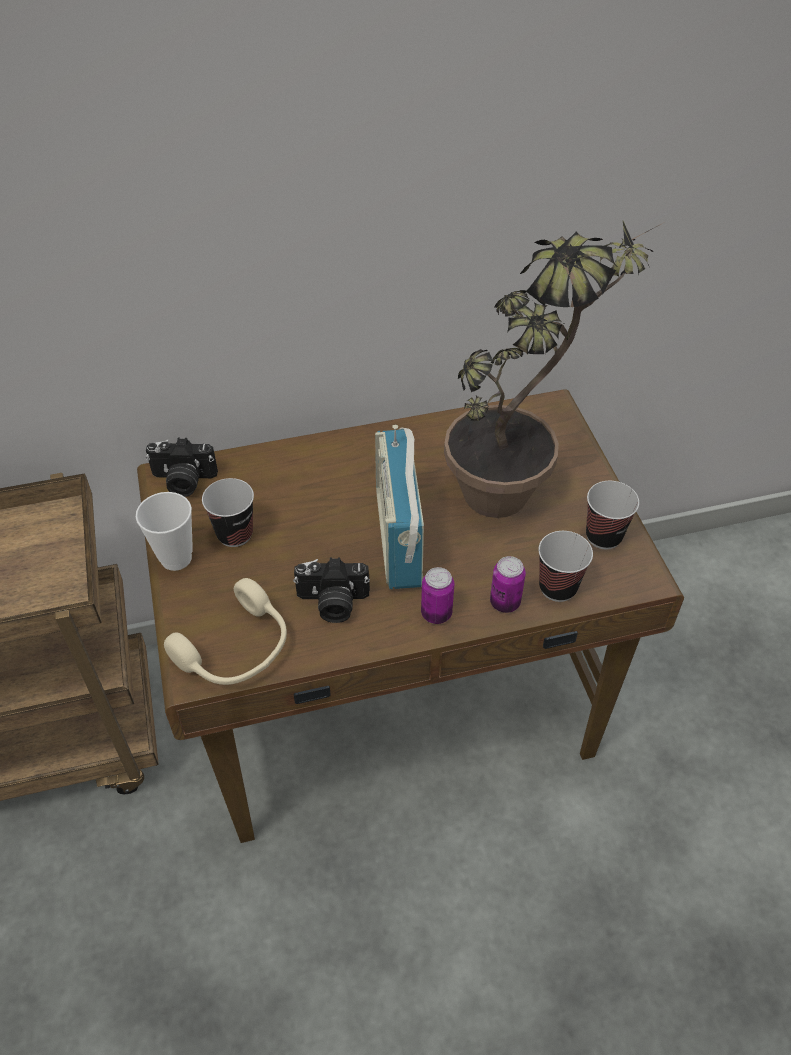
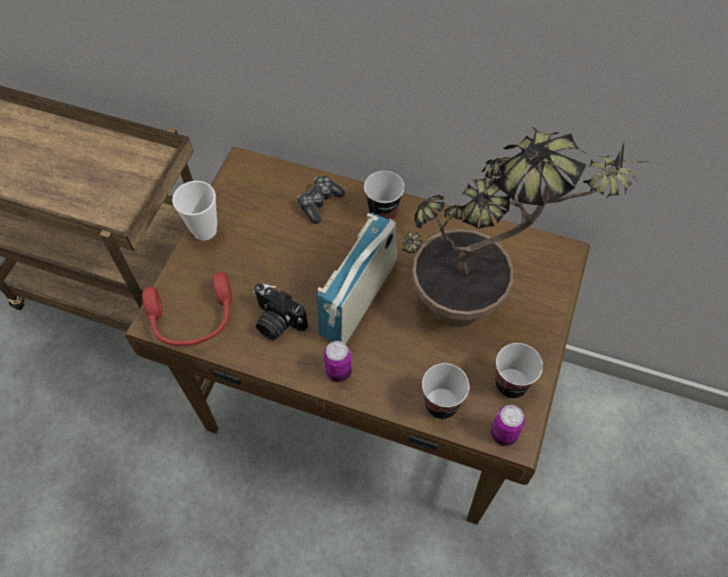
camera: 35 degrees right, 10 degrees up
camera [146,438,218,497] -> none
beige headphones [164,578,287,685] -> red headphones [142,272,232,346]
cup [202,478,254,547] -> cup moved to [364,171,405,221]
can [490,556,526,613] -> can moved to [491,405,525,446]
none -> game controller [297,176,345,224]

